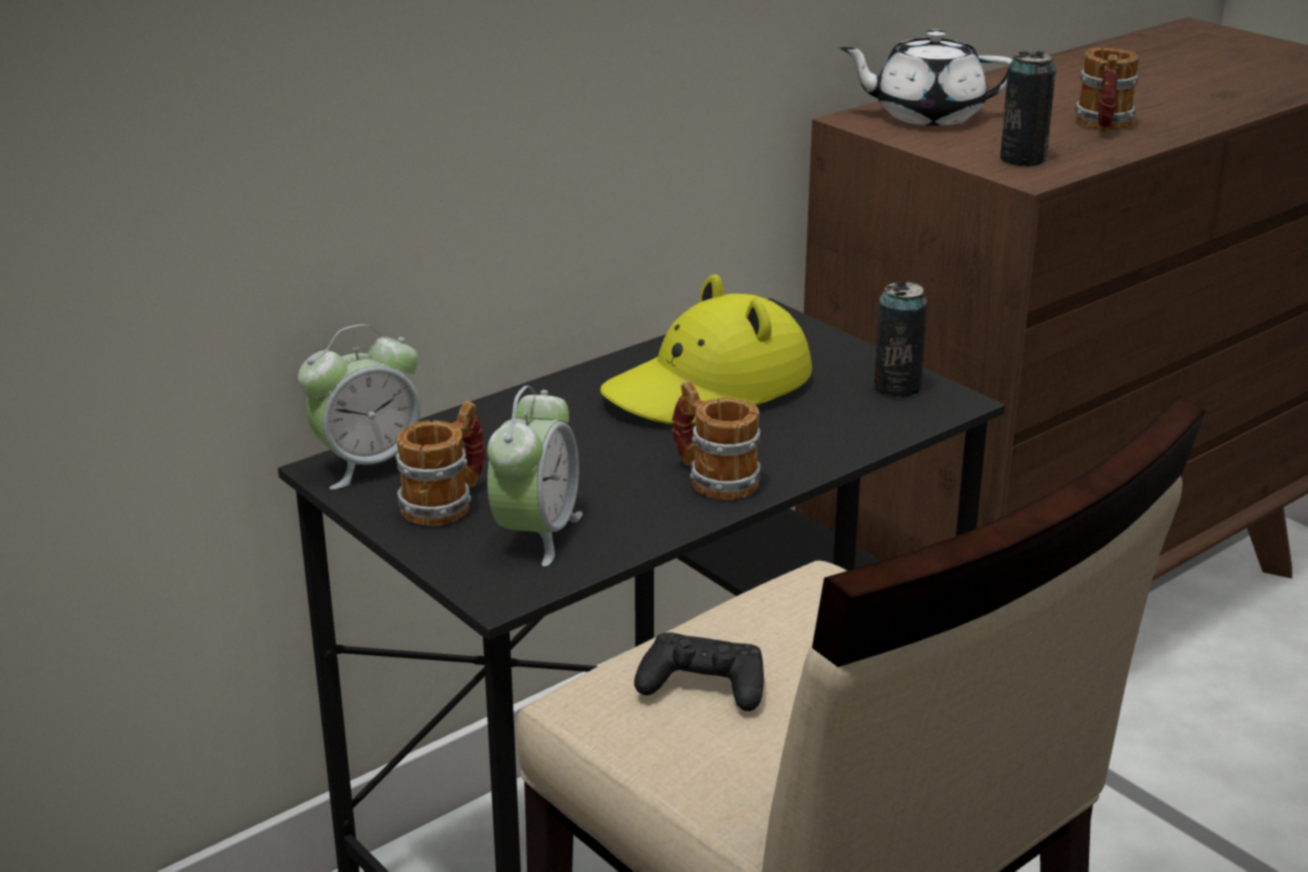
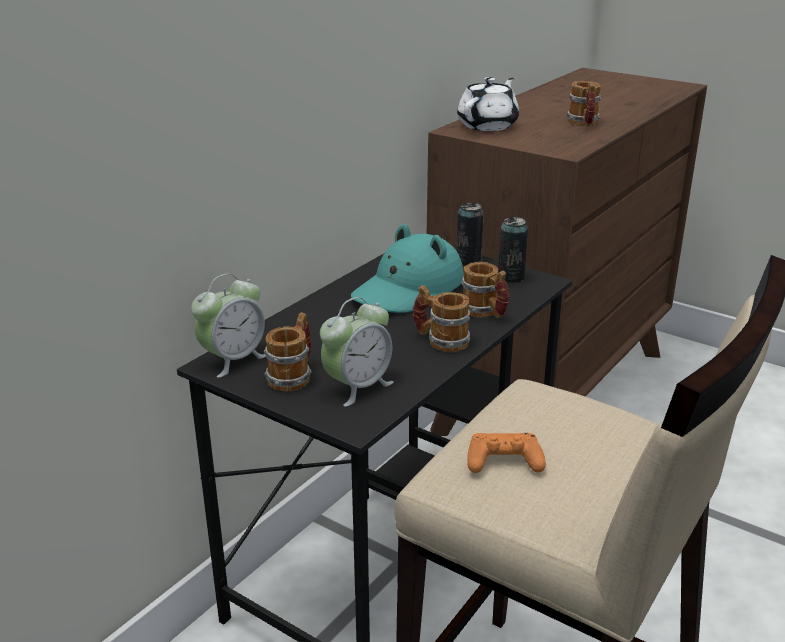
camera: 15 degrees left, 0 degrees up
alarm clock [487,386,583,567] -> alarm clock turned 45 degrees clockwise [320,297,394,407]
yellow hat [600,274,812,424] -> turquoise hat [351,224,464,313]
black game controller [634,632,764,711] -> orange game controller [467,433,546,473]
white teapot [840,29,1012,126] -> white teapot turned 135 degrees clockwise [457,77,519,131]
can [1000,51,1056,167] -> can moved to [457,203,484,266]
none -> mug [461,262,509,318]

